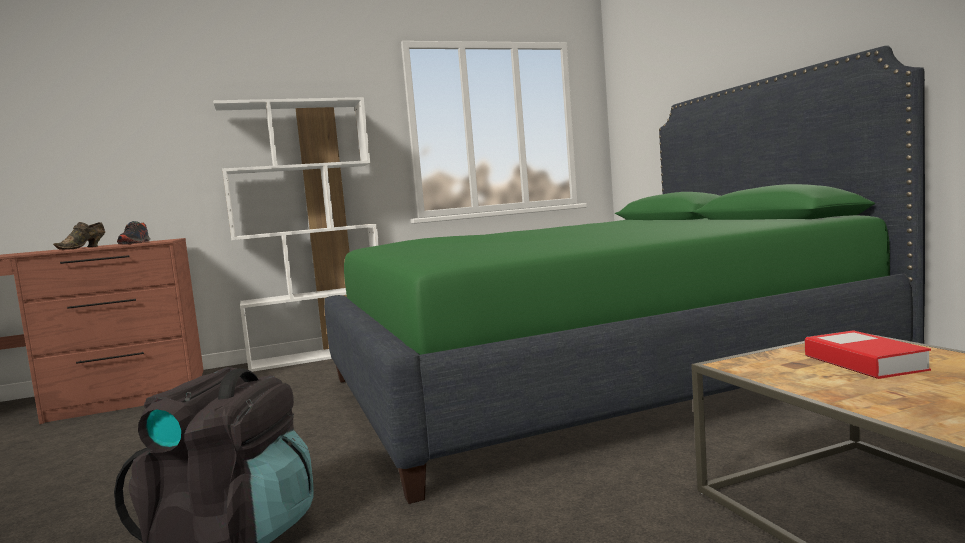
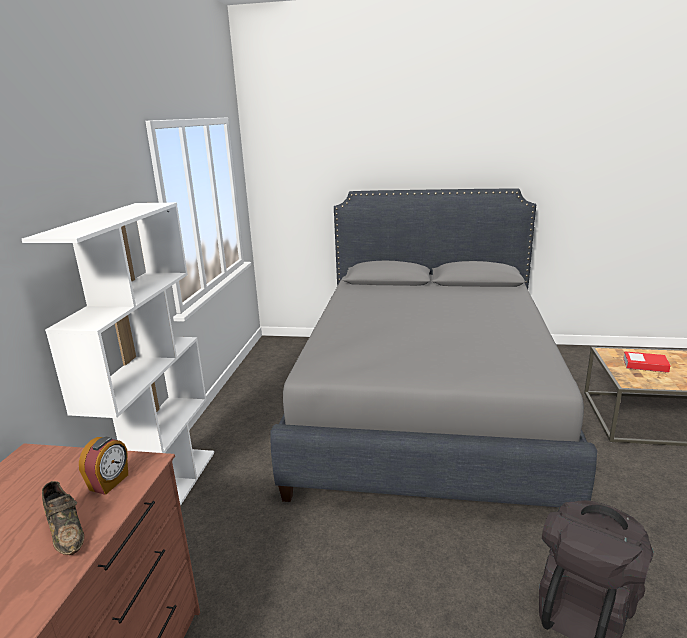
camera: 60 degrees left, 15 degrees up
shoe [117,221,151,244] -> alarm clock [79,437,128,495]
green bed [324,45,925,504] -> grey bed [270,189,597,507]

